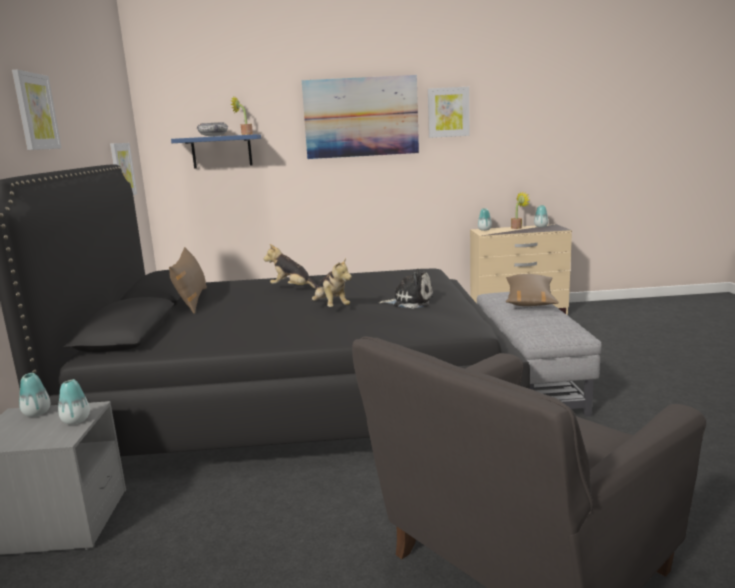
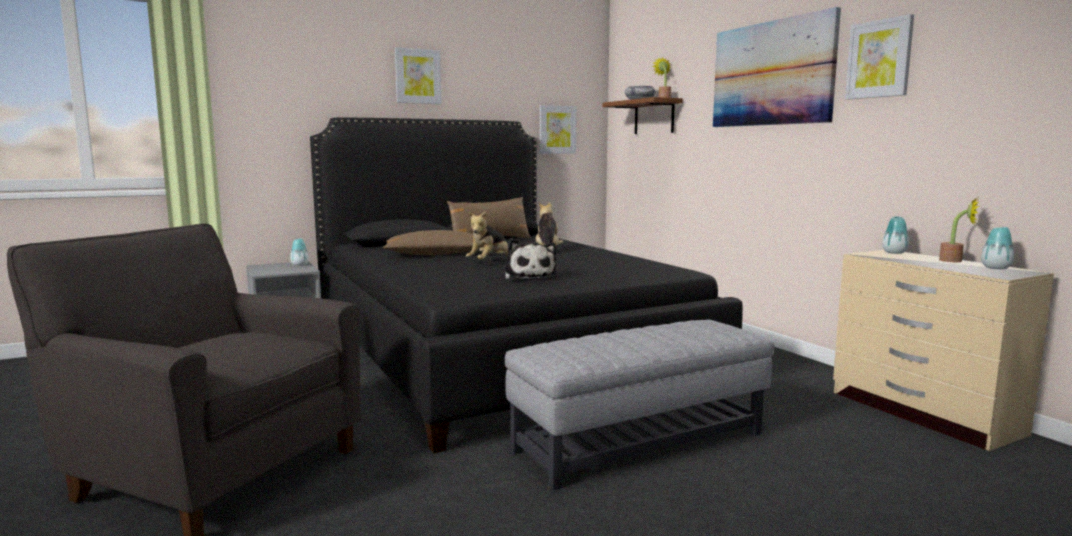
camera: 65 degrees right, 5 degrees down
vase [58,379,90,425] -> none
blue shelf [171,134,261,169] -> brown shelf [602,97,683,134]
brown pillow [506,274,559,306] -> brown pillow moved to [383,230,481,255]

